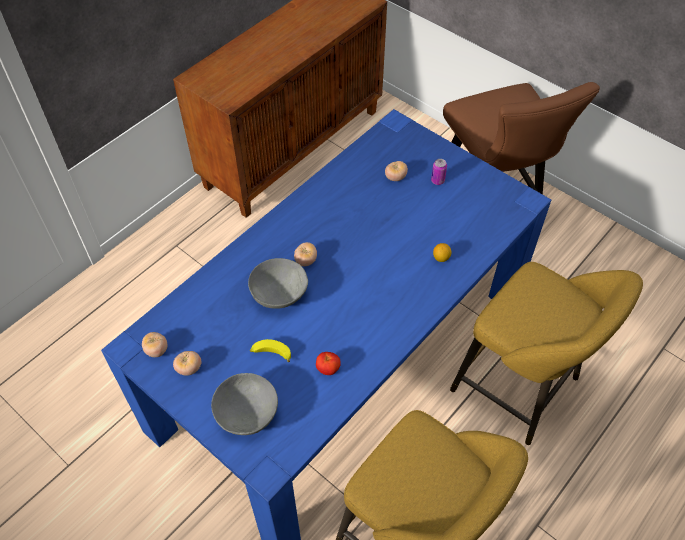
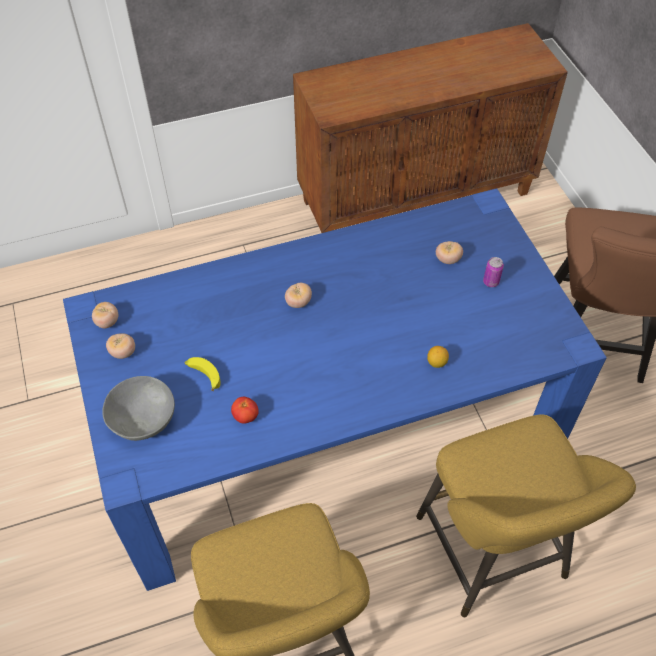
camera: 30 degrees right, 0 degrees up
grey bowl [248,258,308,309] -> none

